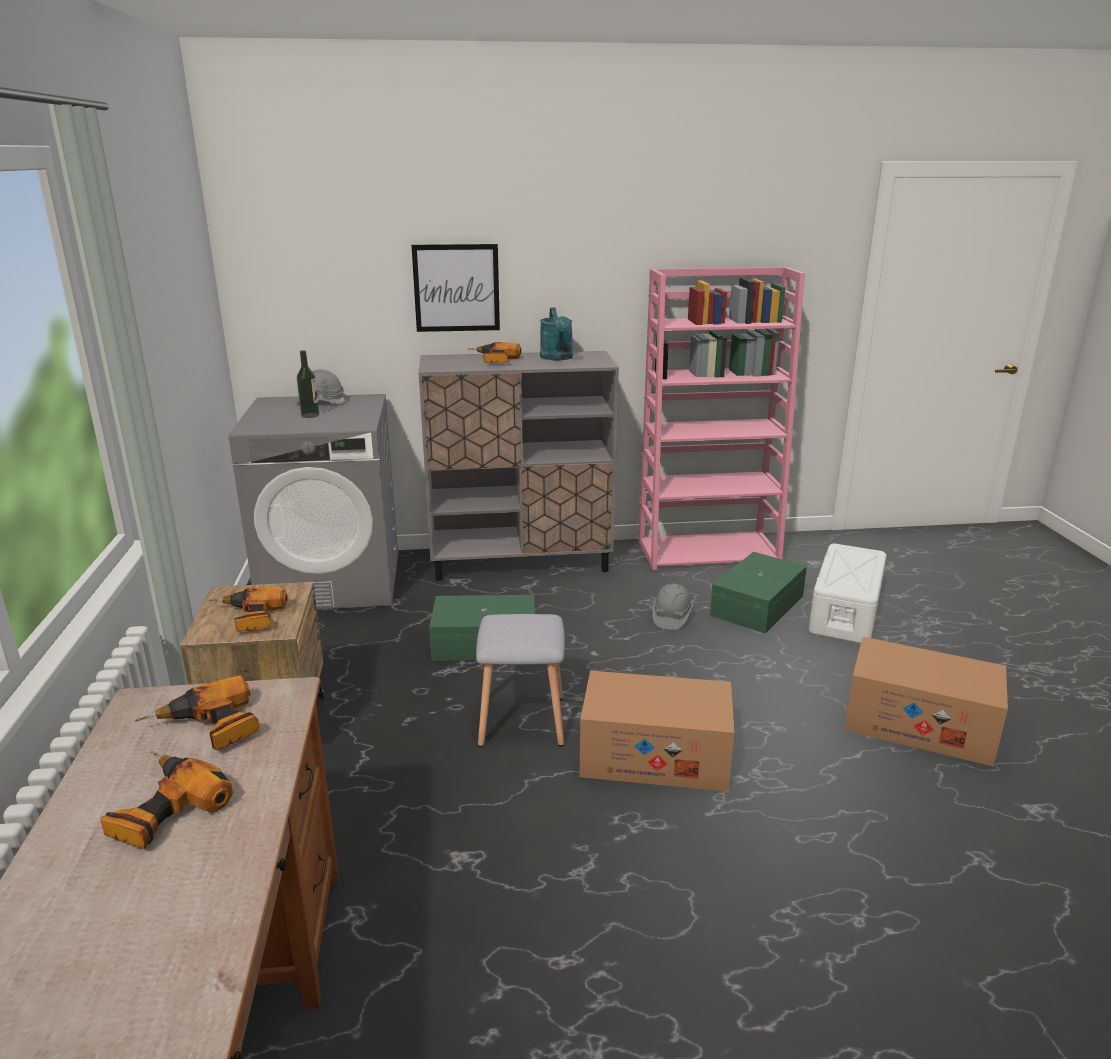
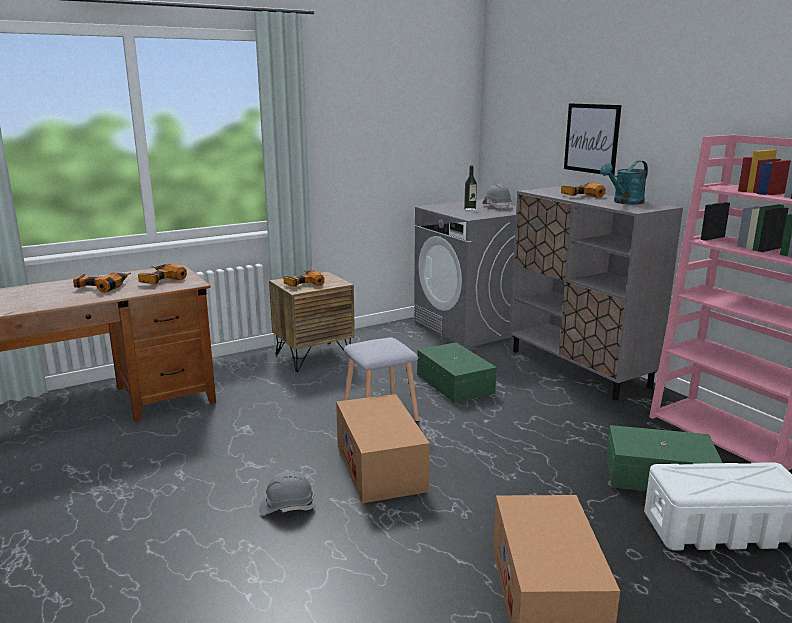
camera: 65 degrees right, 5 degrees down
grey hard hat [652,583,693,630] -> grey hard hat moved to [259,471,315,515]

